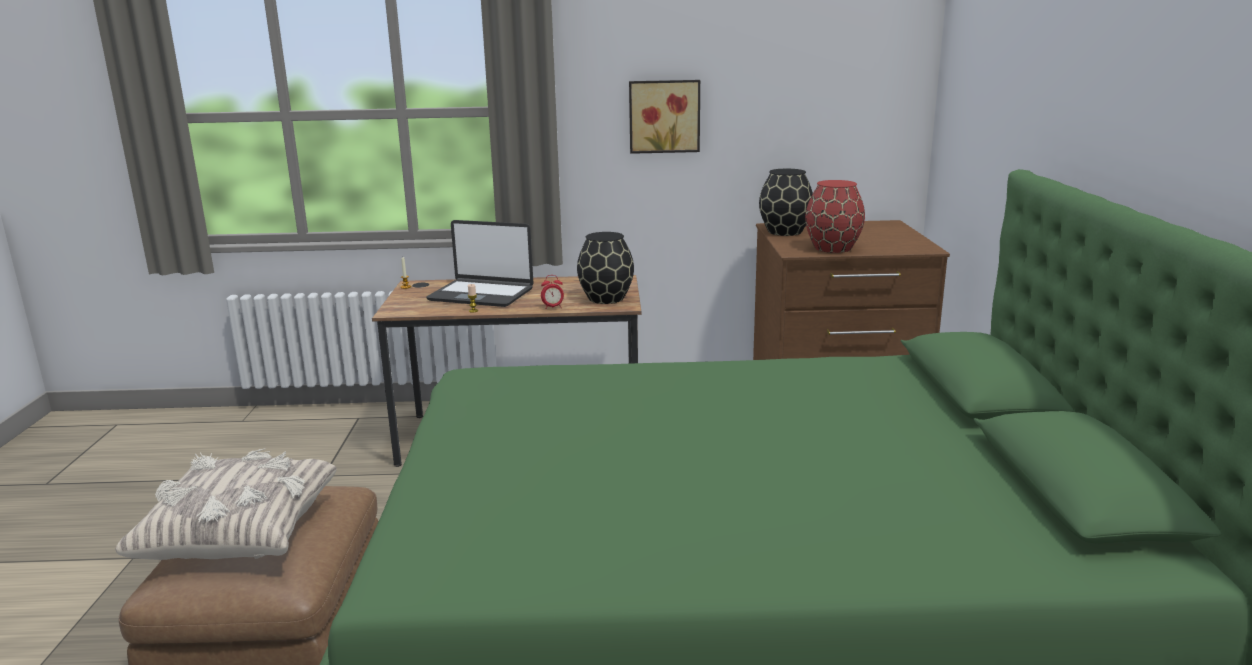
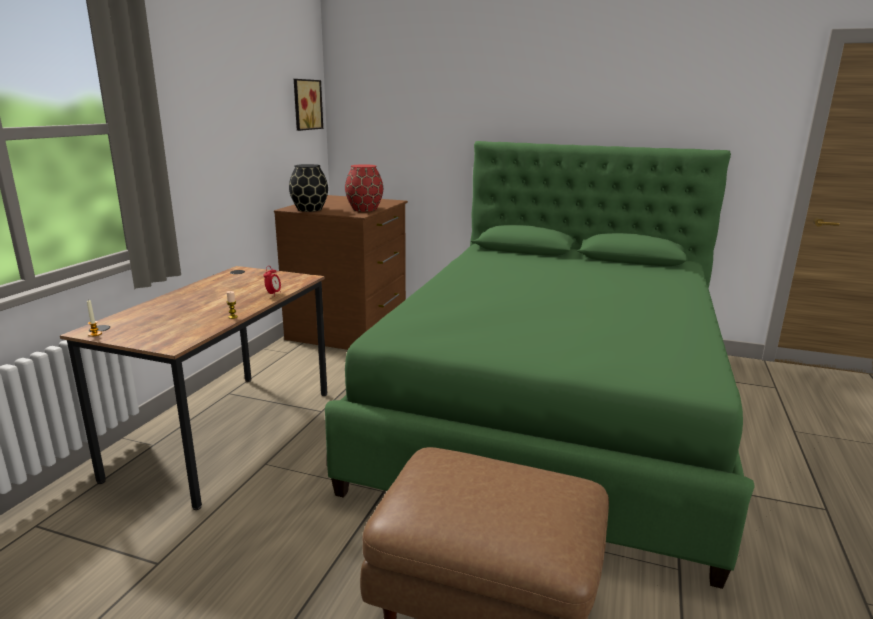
camera: 70 degrees left, 0 degrees up
beige pillow [116,448,337,560] -> none
laptop [426,220,533,307] -> none
black vase [577,232,634,304] -> none
picture [629,80,700,154] -> picture moved to [294,79,323,131]

